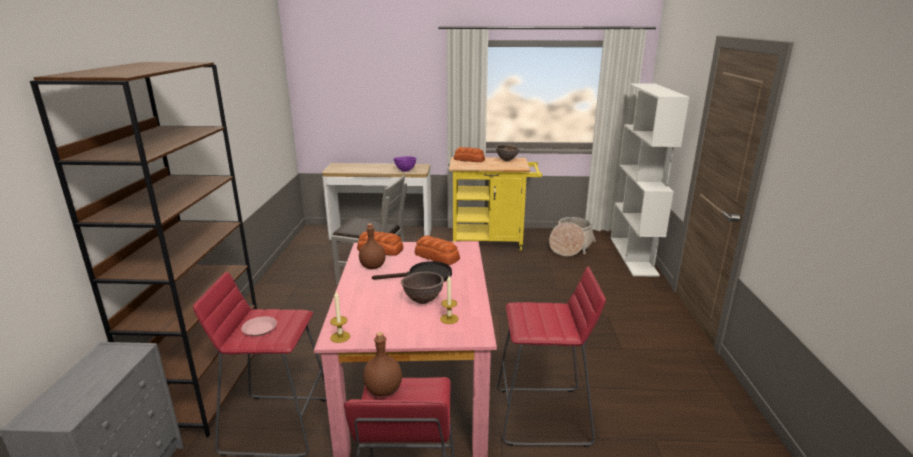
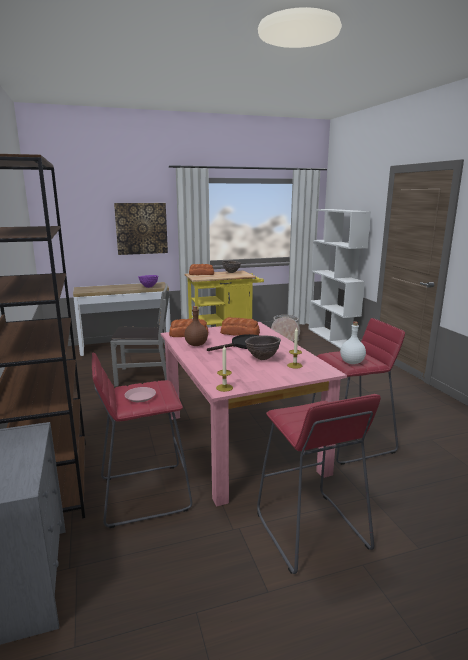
camera: 20 degrees left, 5 degrees down
brown bottle [363,332,402,397] -> none
none -> picture [114,203,168,255]
none -> white bottle [340,321,366,364]

